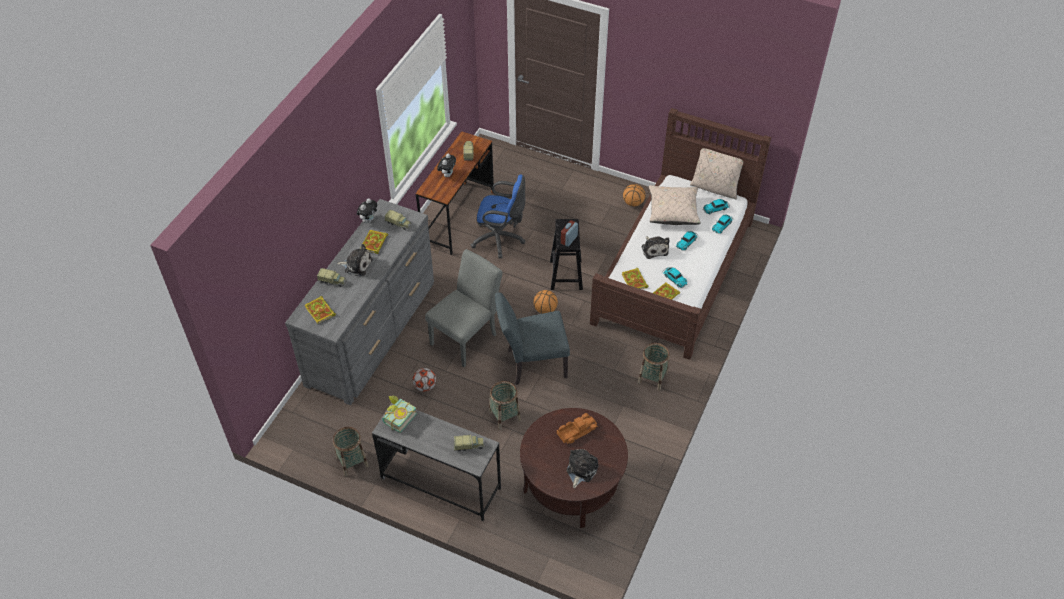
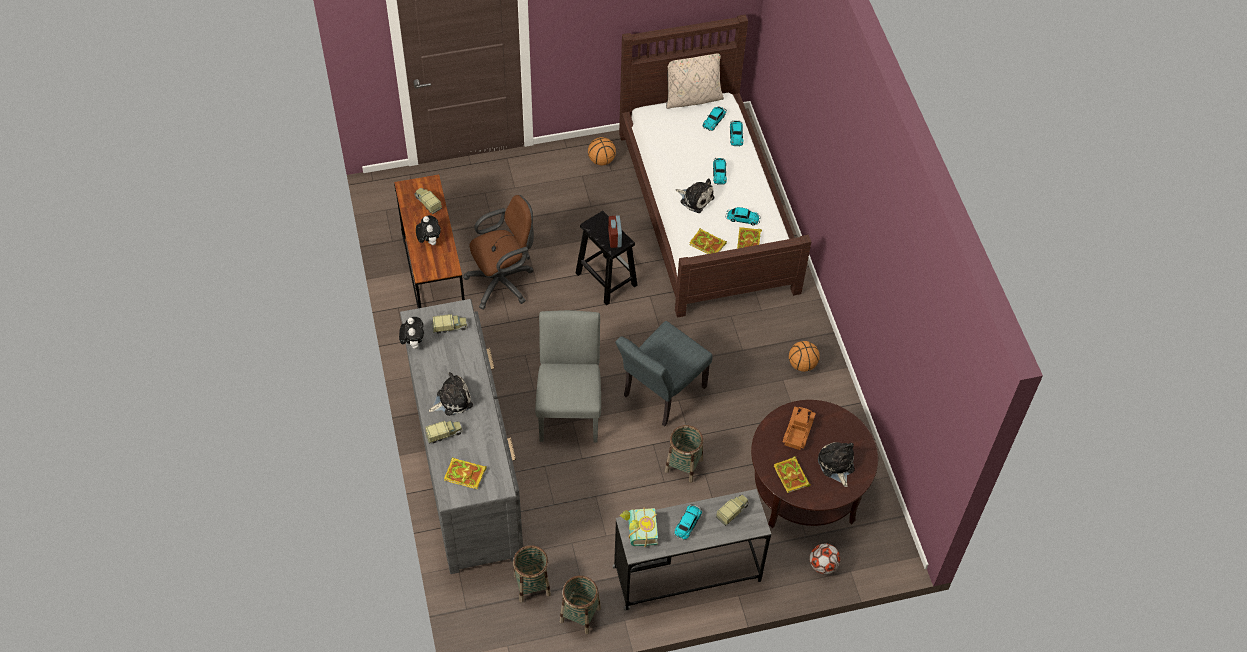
camera: 40 degrees left, 5 degrees up
book [363,230,388,254] -> book moved to [774,456,811,493]
football [413,368,436,392] -> football moved to [810,543,840,574]
blue office chair [471,174,525,259] -> brown office chair [463,195,534,310]
basketball [533,290,558,314] -> basketball moved to [789,341,820,372]
basket [638,343,670,391] -> basket moved to [513,545,551,602]
beige pillow [649,185,700,225] -> none
none -> toy car [674,504,702,540]

